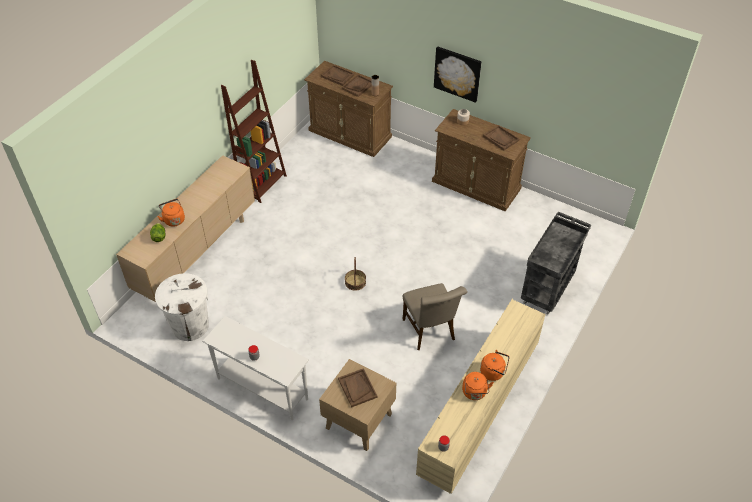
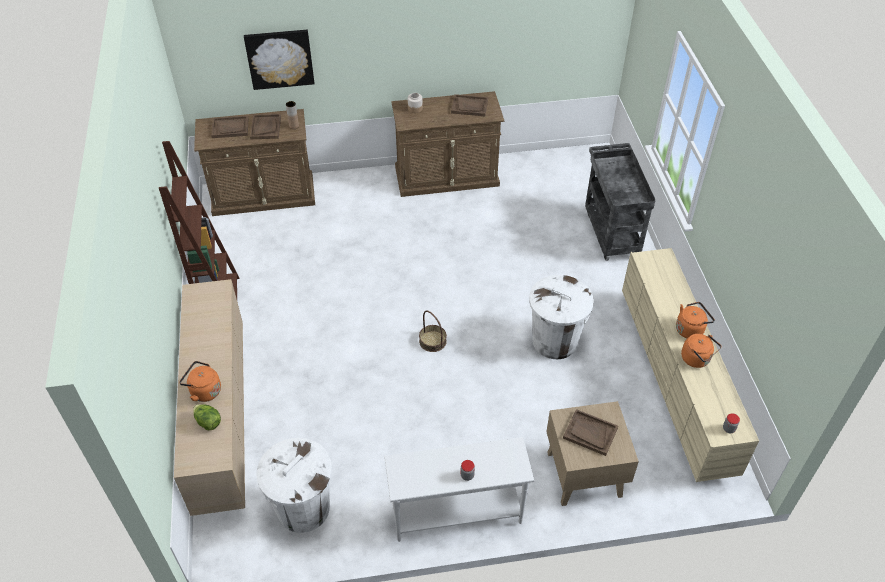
camera: 40 degrees left, 0 degrees up
beige chair [402,283,467,350] -> white trash can [529,275,594,359]
picture [434,46,482,103] -> picture moved to [244,30,315,90]

